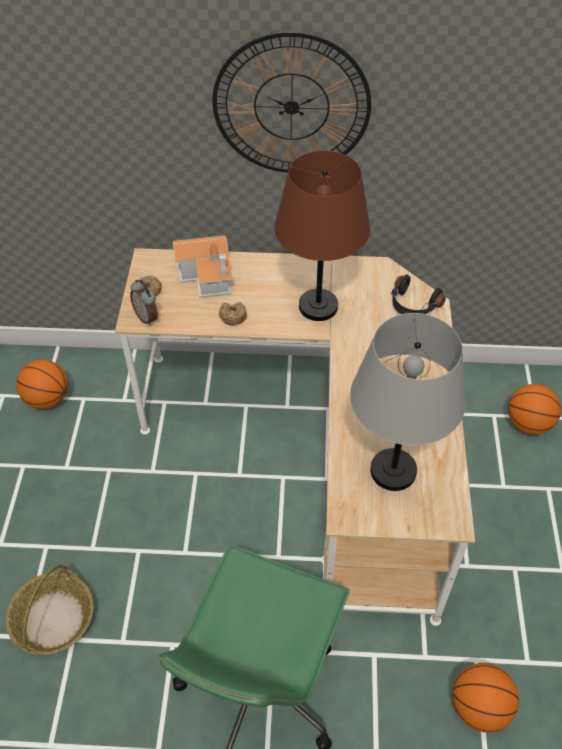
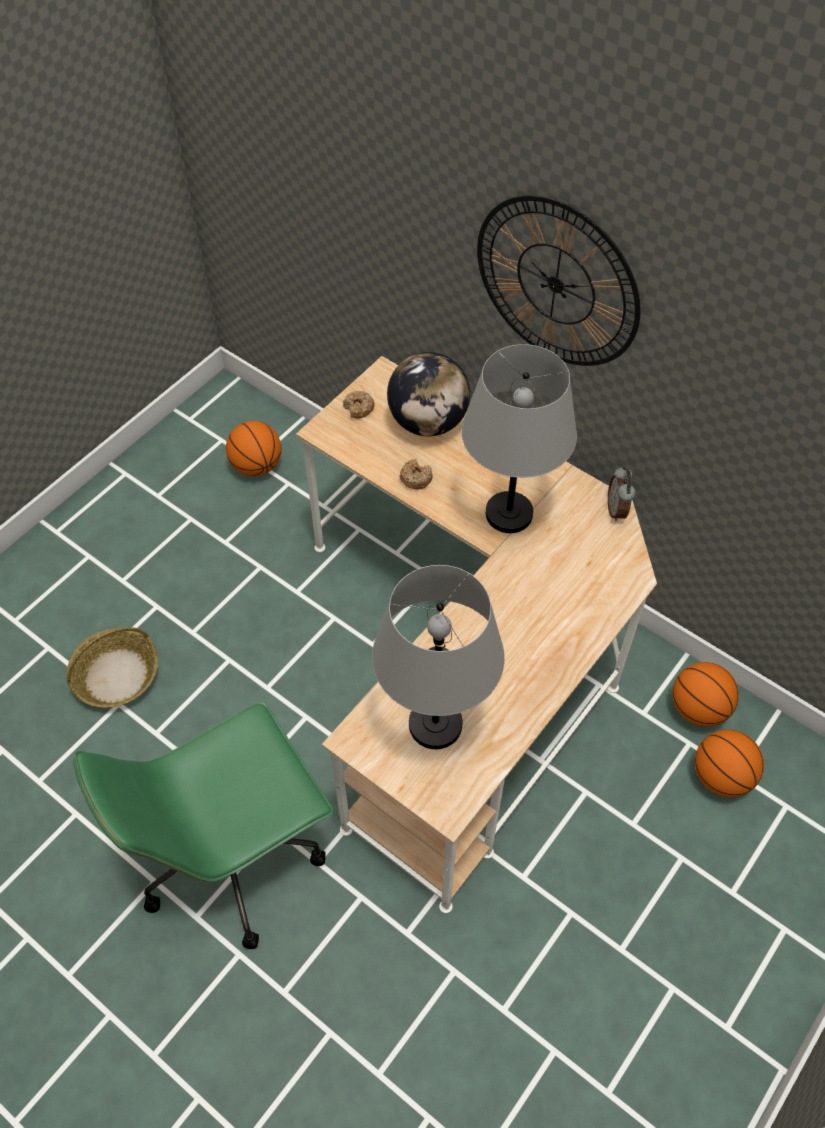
camera: 35 degrees right, 5 degrees up
alarm clock [130,280,158,326] -> alarm clock moved to [608,466,636,521]
toy house [173,235,233,298] -> globe [387,352,470,436]
brown table lamp [274,151,370,321] -> grey table lamp [461,344,577,533]
black headphones [391,274,446,314] -> none
basketball [452,663,519,733] -> basketball moved to [673,662,739,727]

